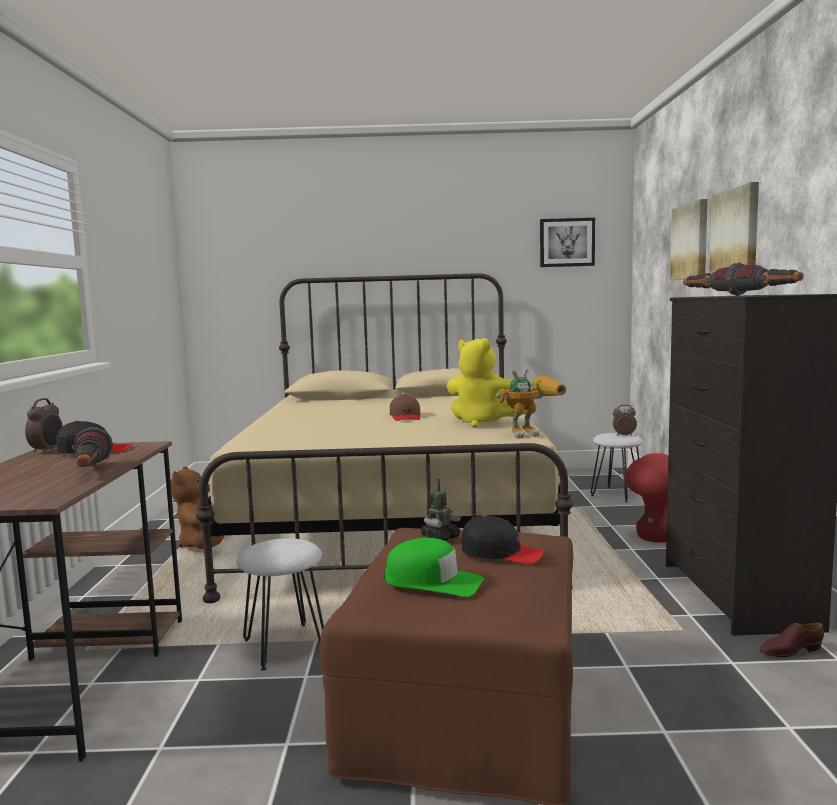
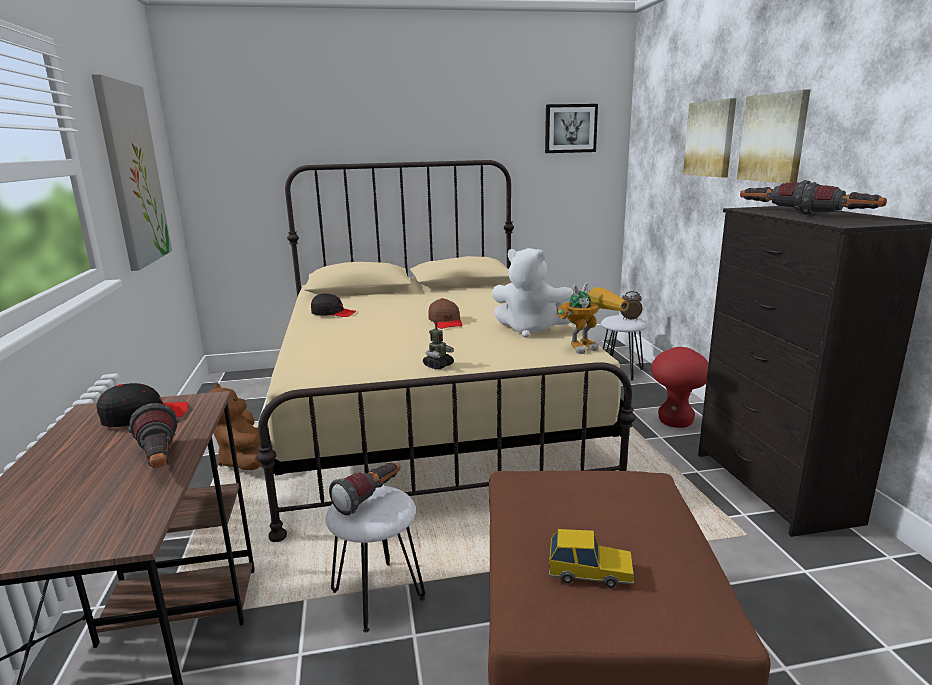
camera: 10 degrees left, 10 degrees up
alarm clock [25,398,63,454] -> none
green cap [384,538,485,597] -> toy car [549,529,634,588]
toy robot [420,479,461,541] -> toy robot moved to [423,320,454,369]
yellow plush toy [447,338,535,428] -> white plush toy [491,248,574,338]
black cap [461,515,544,564] -> black cap moved to [311,293,356,317]
brown shoe [760,623,824,657] -> none
none -> picture [91,74,172,271]
none -> flashlight [329,462,400,515]

